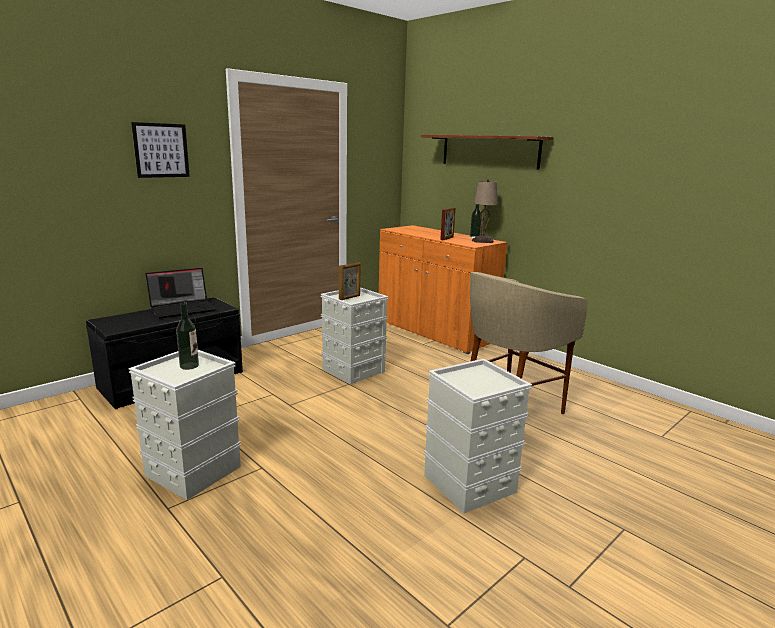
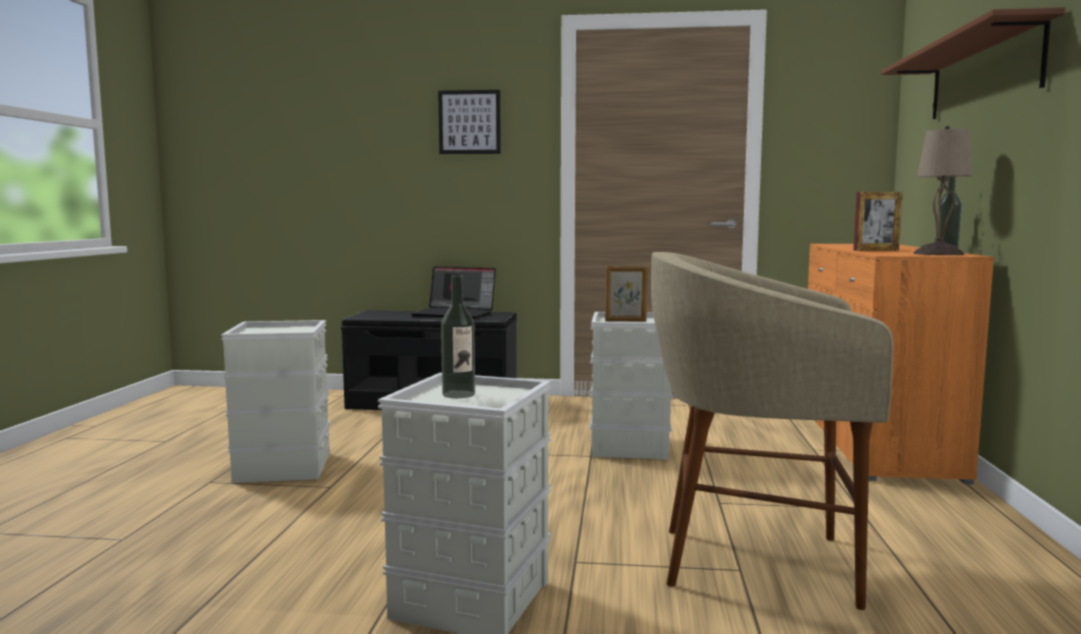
camera: 50 degrees right, 10 degrees down
bottle [176,302,199,370] -> bottle moved to [441,275,475,398]

